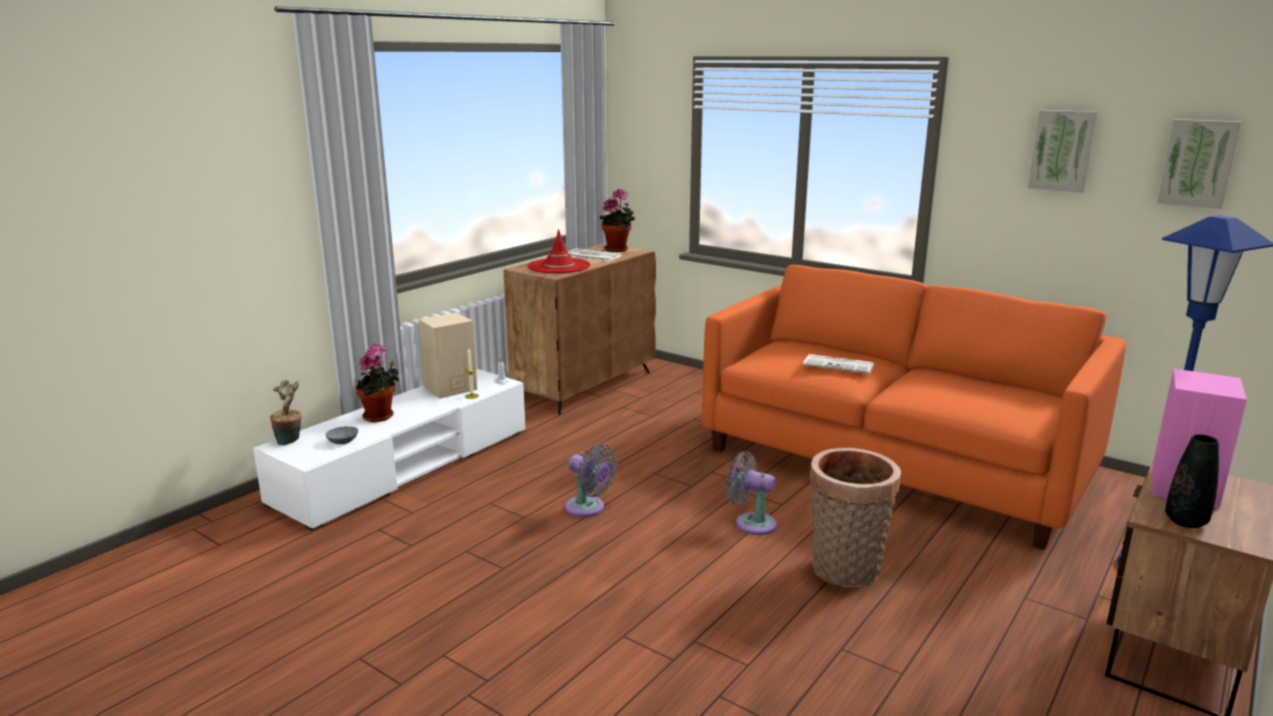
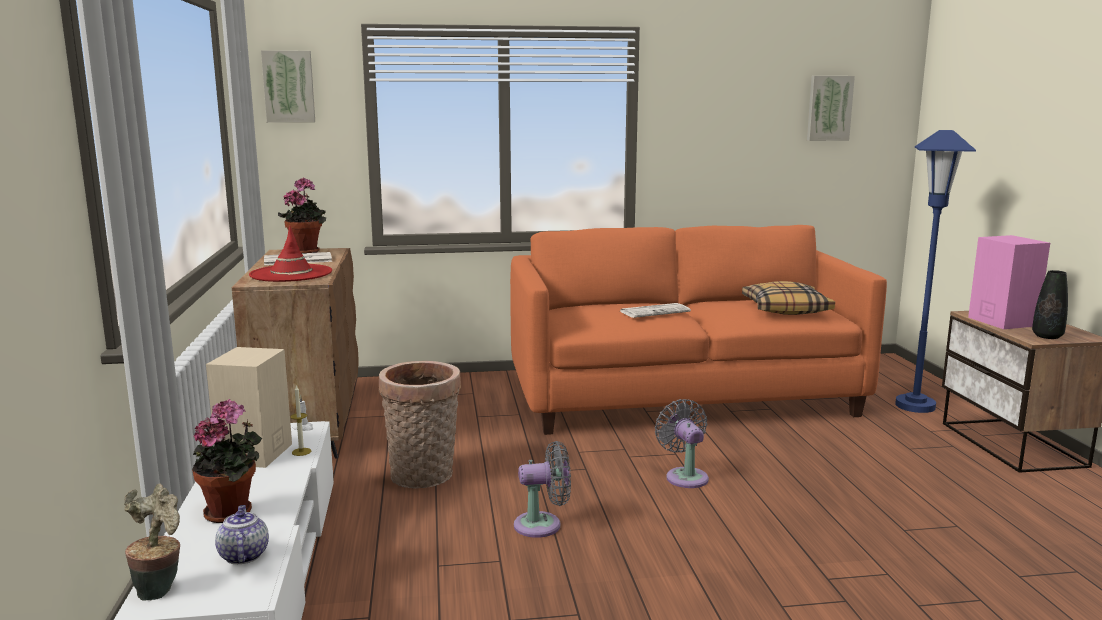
camera: 45 degrees left, 5 degrees down
grey bowl [326,426,358,444] -> teapot [215,505,269,564]
grey fan [726,451,777,535] -> grey fan turned 90 degrees clockwise [655,399,709,488]
basket [810,448,901,587] -> basket moved to [379,361,461,488]
picture [1028,110,1098,193] -> picture moved to [261,50,315,122]
none -> pillow [742,281,835,315]

